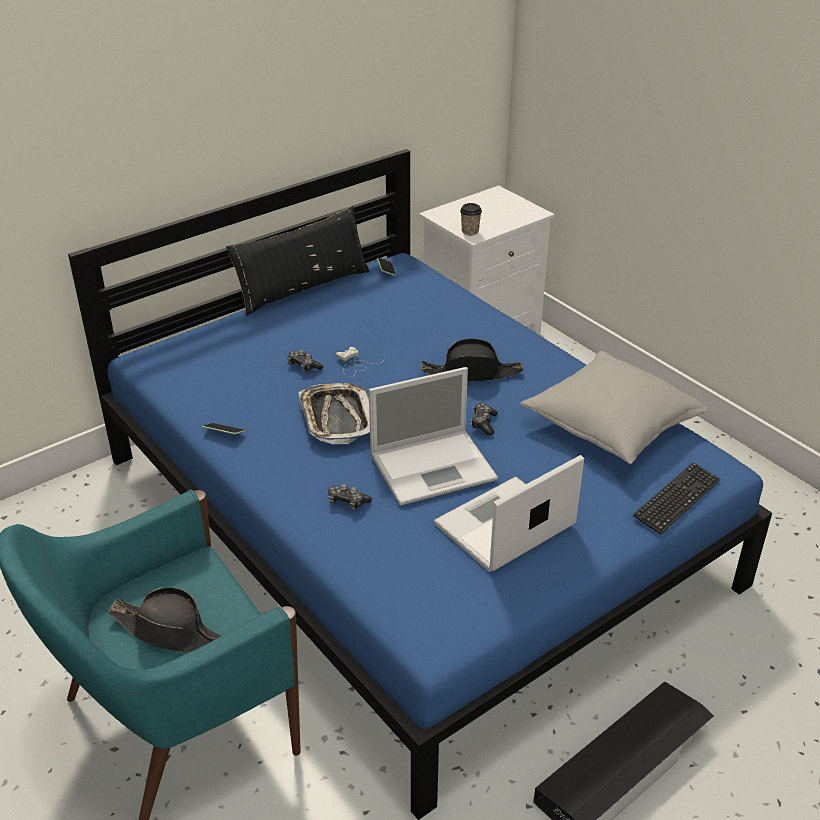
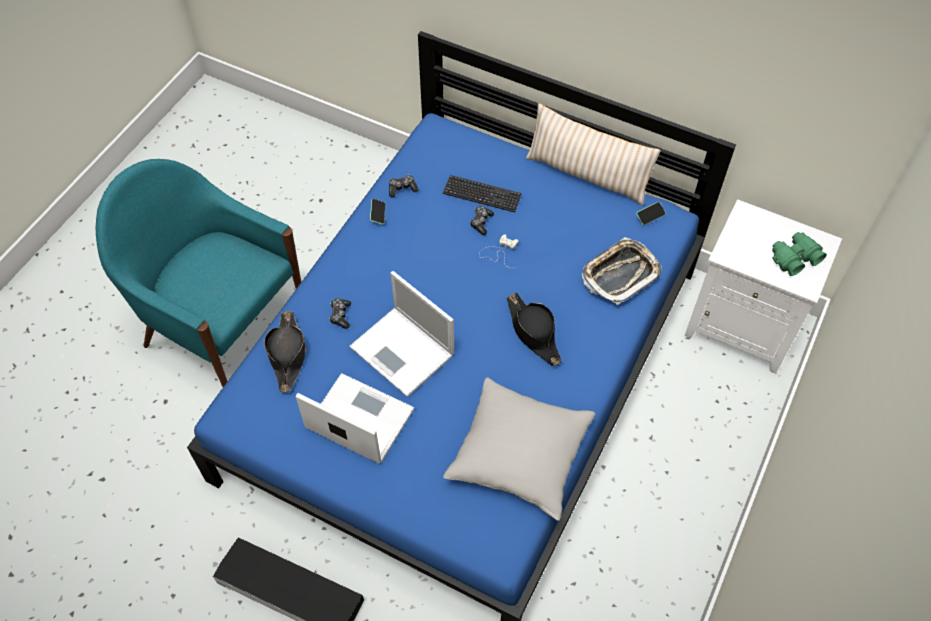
camera: 65 degrees right, 20 degrees up
black hat [108,587,222,653] -> black hat moved to [264,311,306,393]
black pillow [226,206,369,316] -> beige pillow [526,103,661,205]
tray [298,383,370,444] -> tray moved to [582,237,662,305]
cup [460,203,482,236] -> none
game controller [471,403,498,436] -> game controller moved to [389,175,419,197]
keyboard [633,462,720,534] -> keyboard moved to [443,175,522,212]
none -> green binoculars [772,232,827,276]

